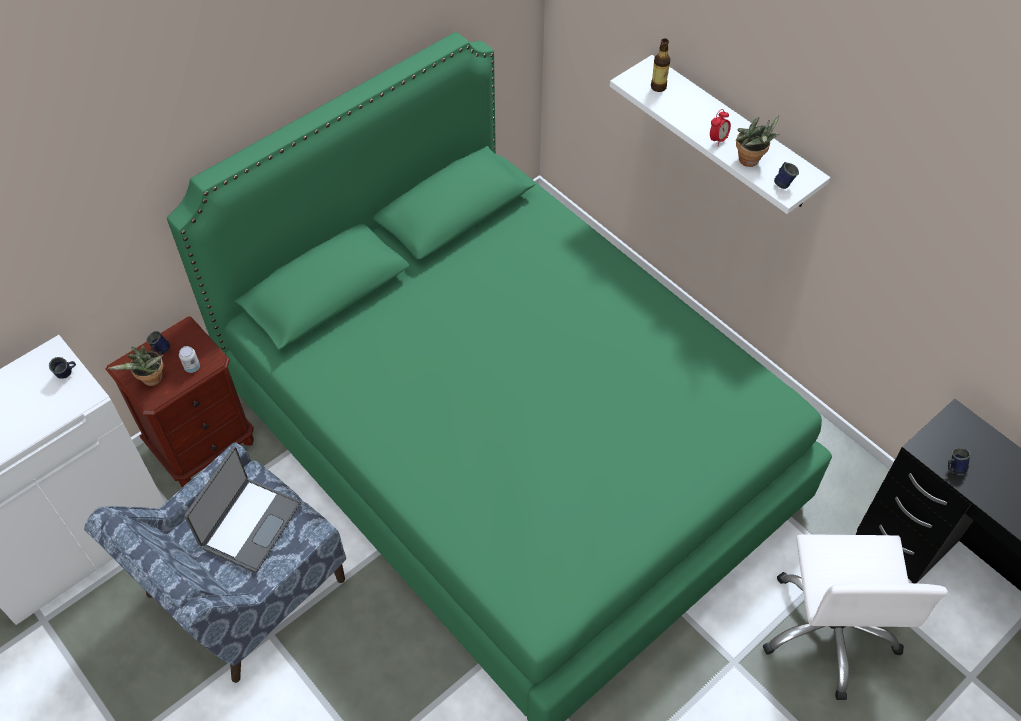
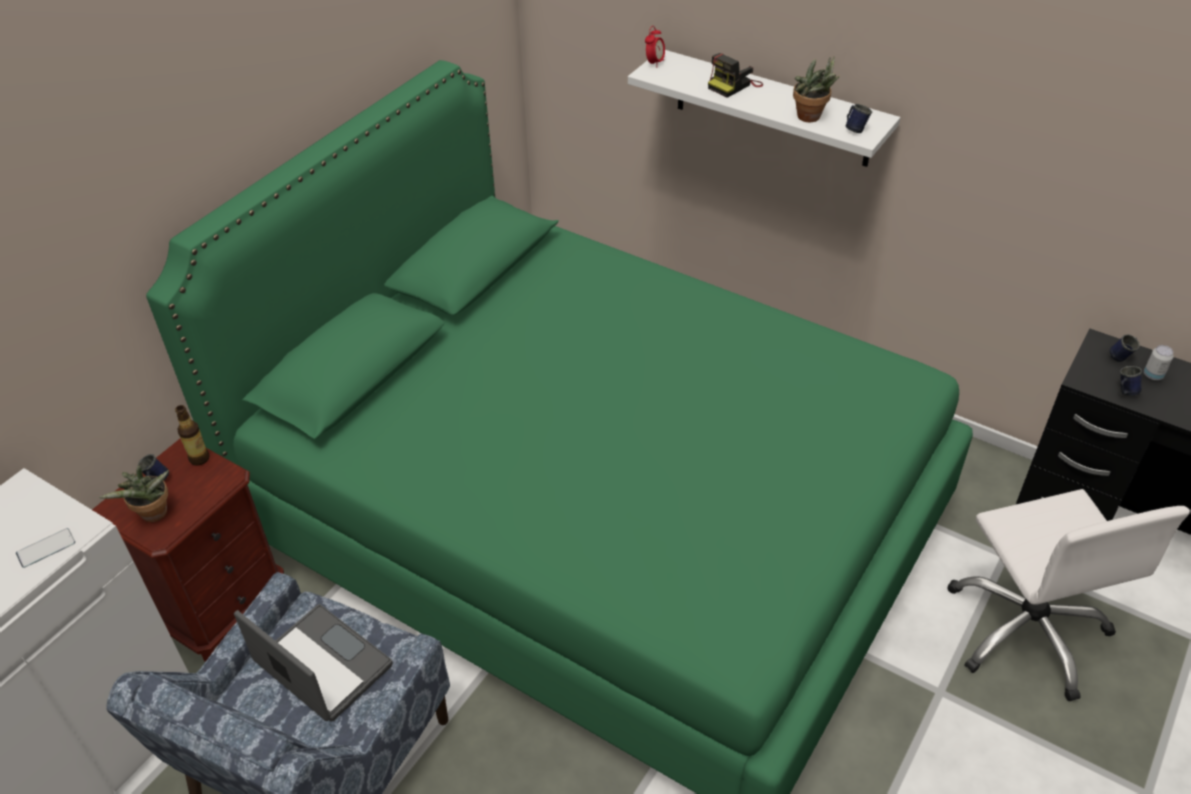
camera: 15 degrees left, 10 degrees down
blue mug [49,357,76,379] -> blue mug moved to [1109,334,1140,362]
can [179,346,200,373] -> can moved to [1144,345,1174,380]
laptop [184,446,301,573] -> laptop turned 60 degrees counterclockwise [234,604,393,722]
bottle [651,39,670,92] -> bottle moved to [175,405,210,465]
alarm clock [710,109,731,147] -> alarm clock moved to [645,26,665,68]
none -> phone [16,528,75,568]
none -> camera [708,53,763,98]

